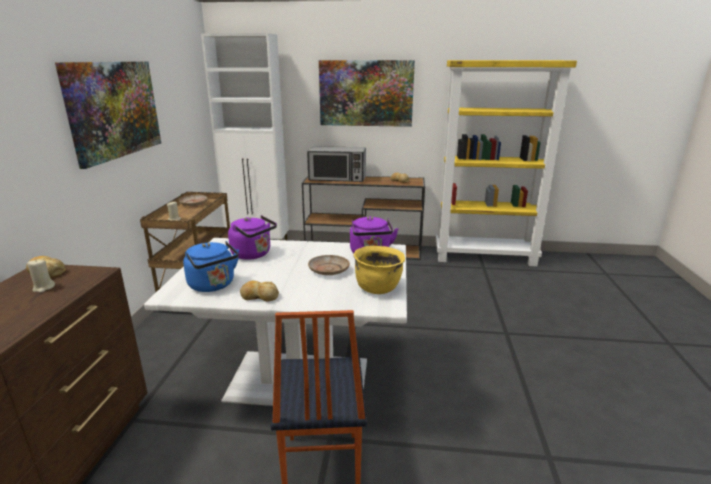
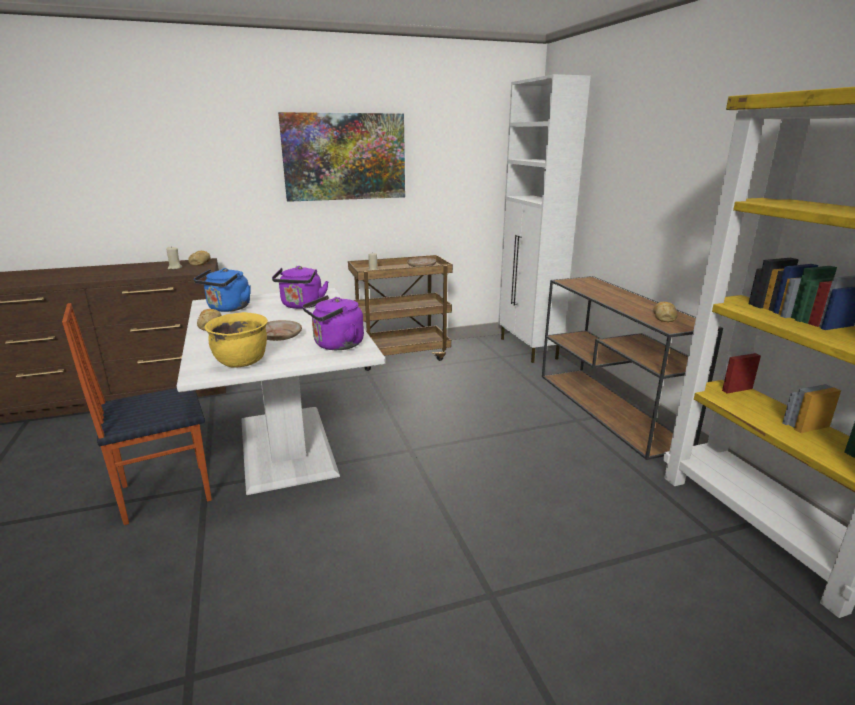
camera: 65 degrees right, 0 degrees up
microwave [307,146,366,182] -> none
picture [319,60,415,127] -> none

